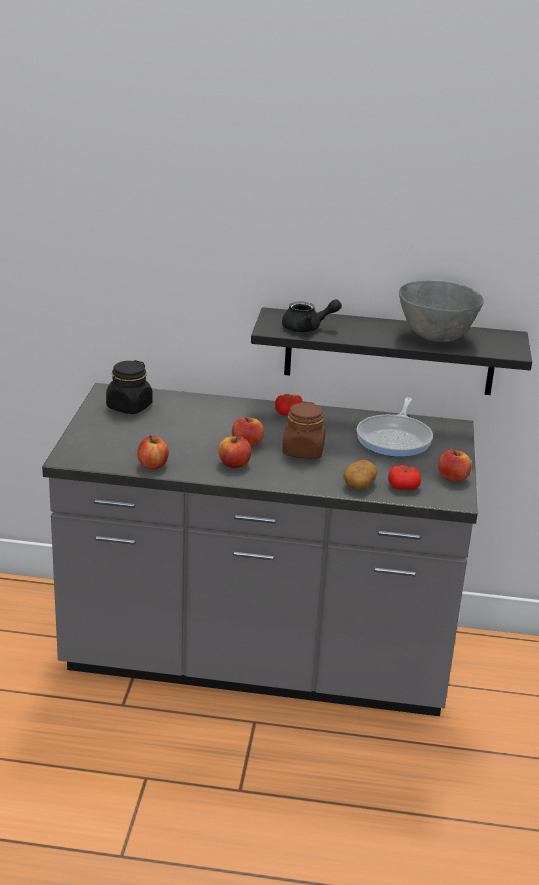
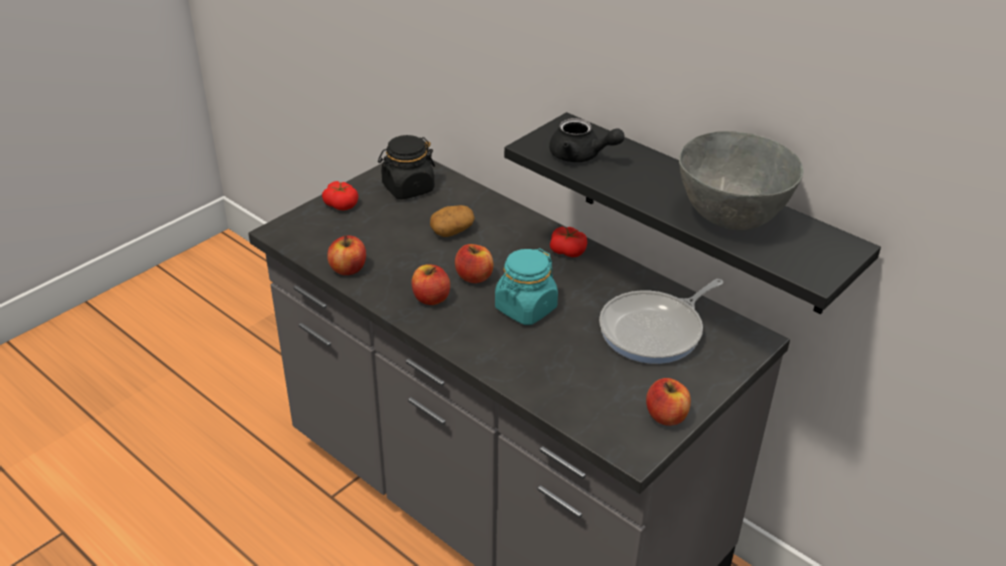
camera: 35 degrees right, 10 degrees up
brown jar [282,401,326,459] -> turquoise jar [495,248,558,325]
potato [343,460,377,490] -> potato moved to [430,205,475,237]
tomato [388,465,421,490] -> tomato moved to [322,181,358,210]

